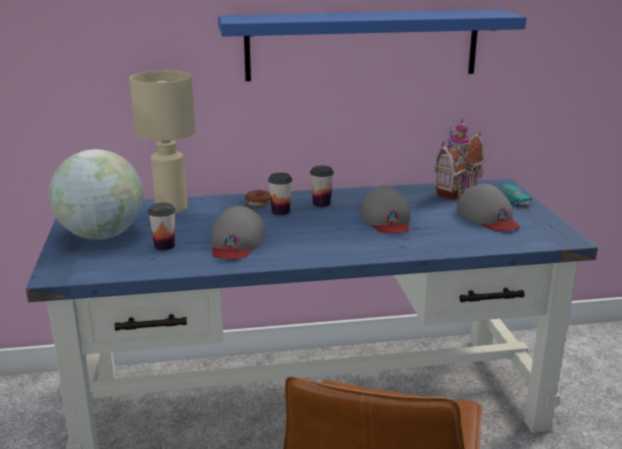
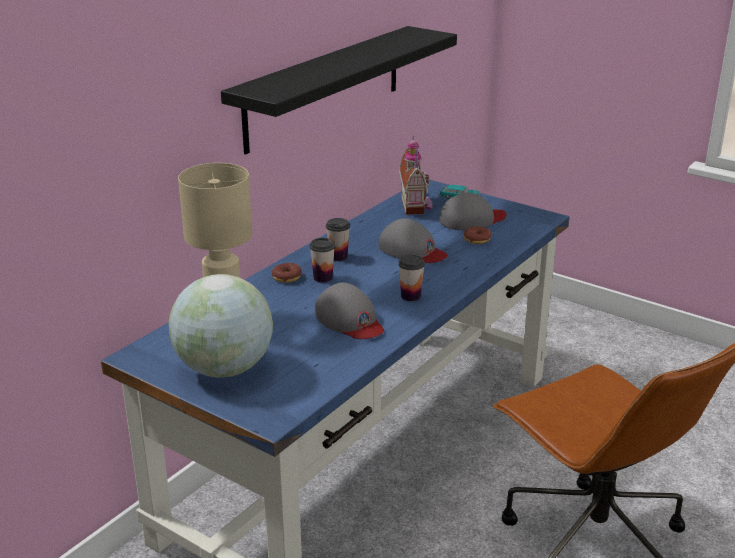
camera: 45 degrees left, 5 degrees up
cup [148,203,176,250] -> cup moved to [398,255,425,301]
blue shelf [218,10,526,81] -> black shelf [221,26,457,154]
grey cap [457,184,520,231] -> grey cap turned 45 degrees counterclockwise [440,193,507,230]
none -> donut [464,227,491,244]

